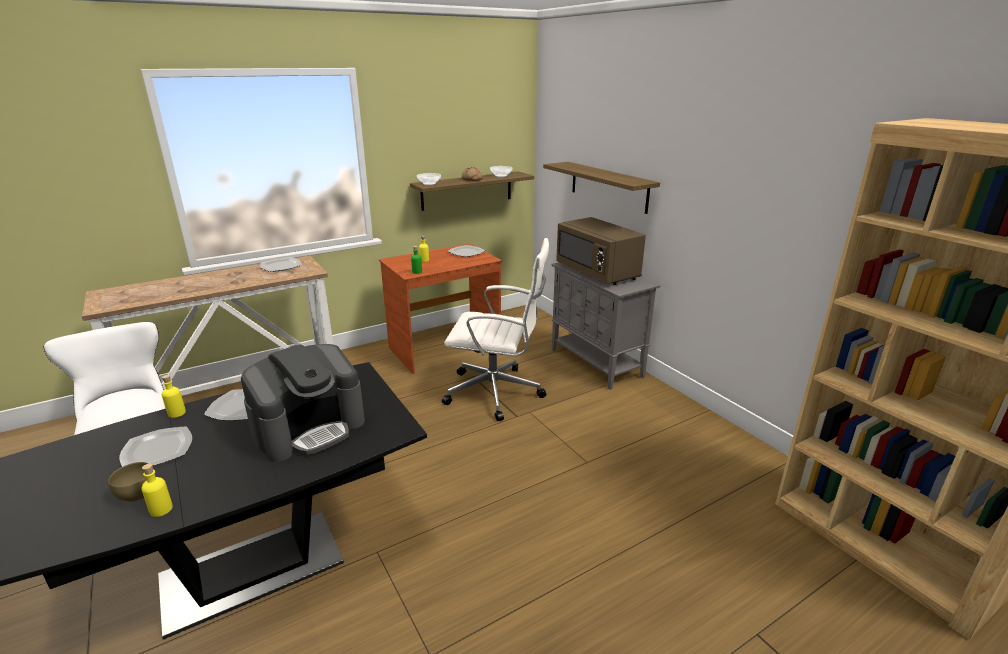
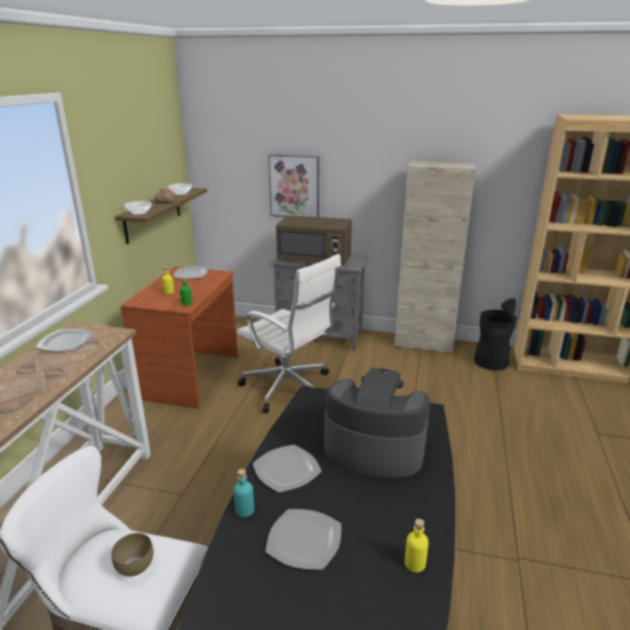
camera: 45 degrees left, 0 degrees up
brown bowl [108,462,156,502] -> brown bowl moved to [111,533,154,576]
yellow bottle [162,375,186,418] -> turquoise bottle [234,469,254,517]
coffee machine [241,344,365,462] -> coffee machine turned 75 degrees counterclockwise [324,368,430,477]
white office chair [442,238,549,421] -> white office chair turned 75 degrees clockwise [237,254,341,413]
shelf [543,162,660,214] -> picture [268,154,319,217]
none -> beige cabinet [395,161,476,353]
none -> black trash can [474,298,517,371]

